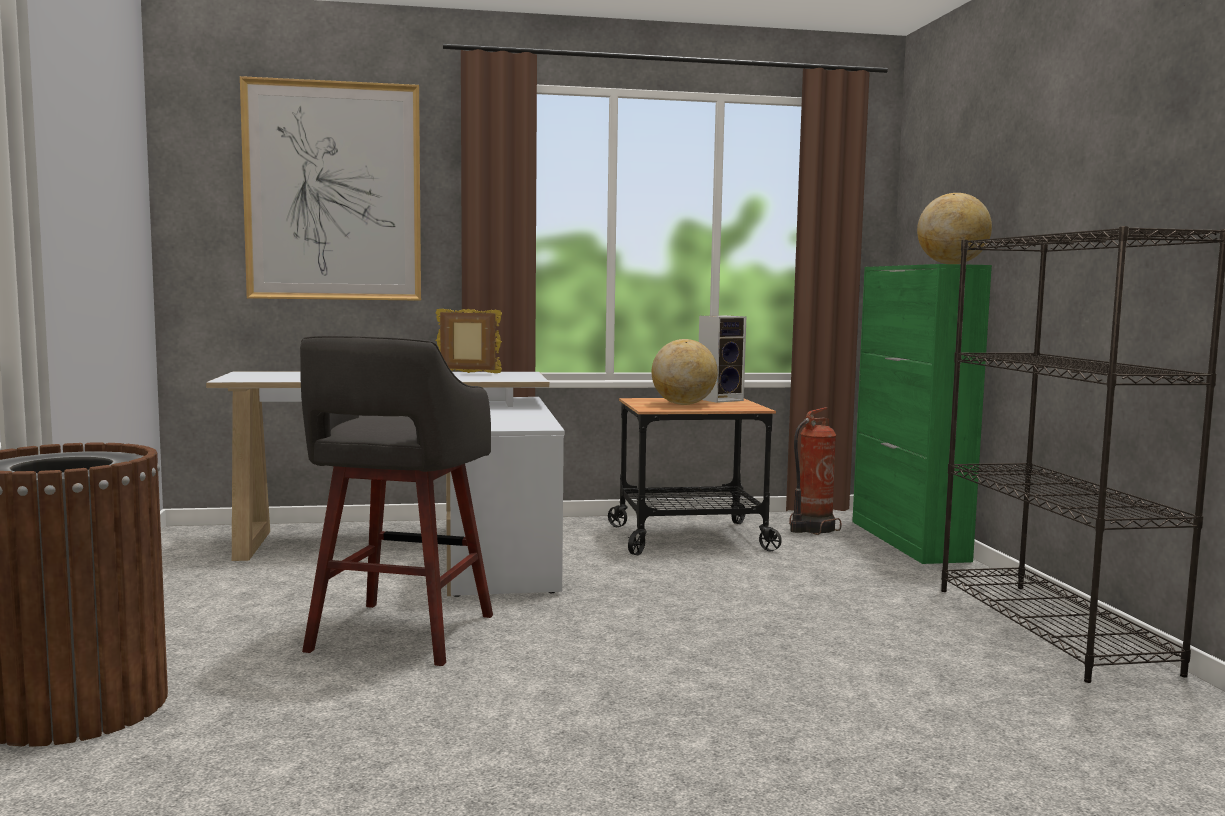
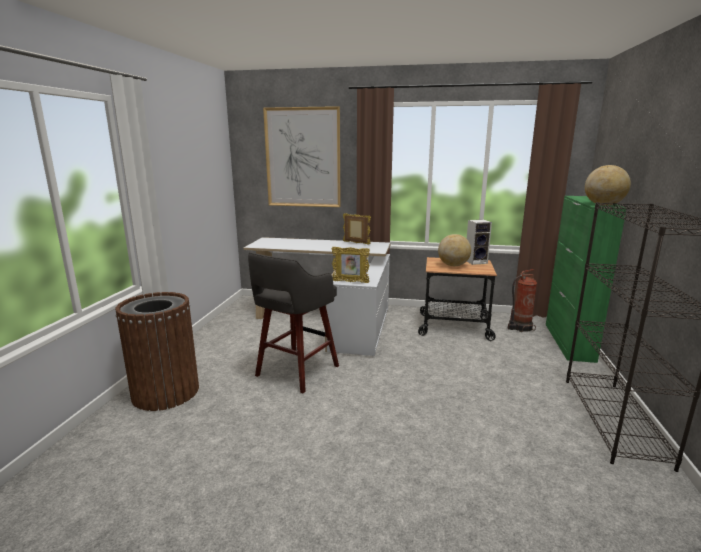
camera: 20 degrees right, 10 degrees up
none -> picture frame [332,247,370,283]

